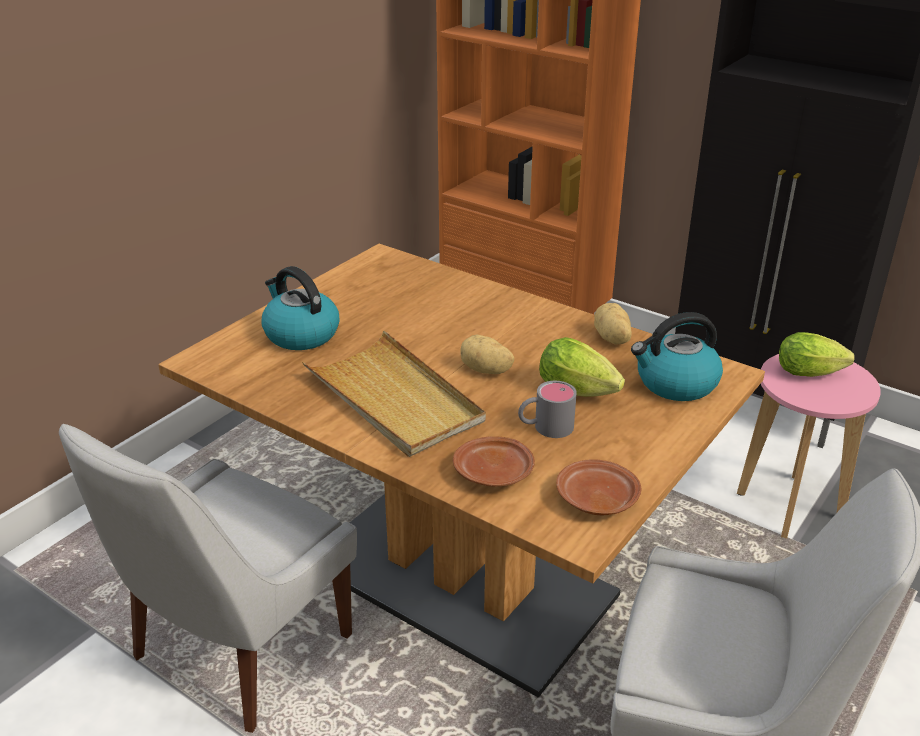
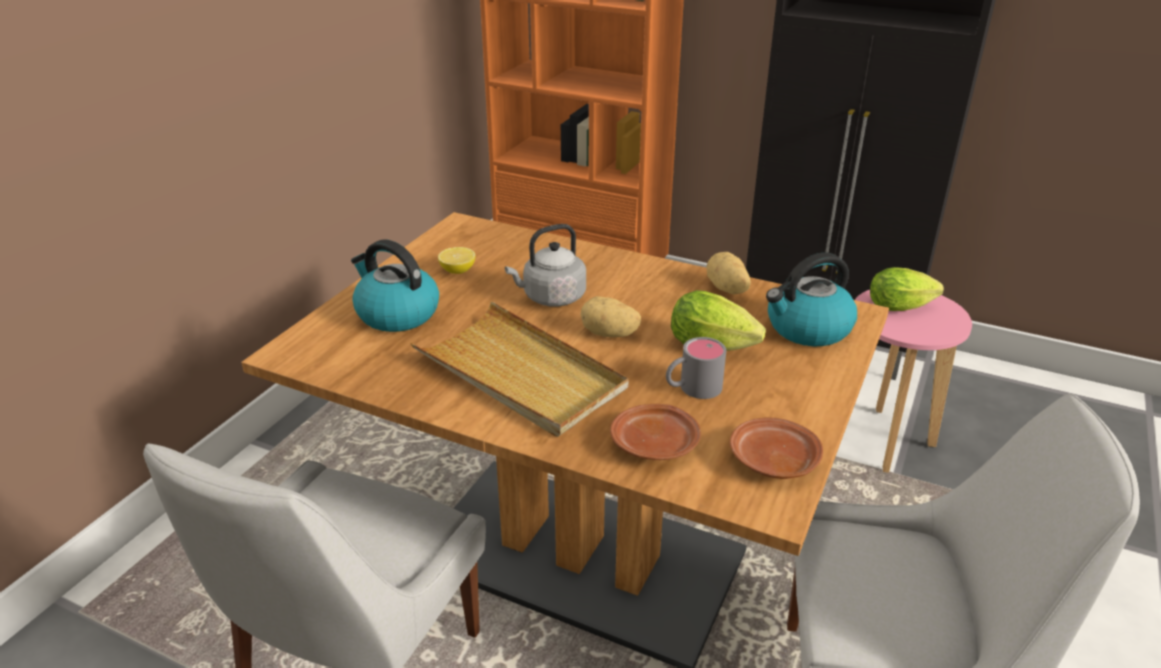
camera: 10 degrees left, 0 degrees up
none -> lemon [438,247,475,274]
none -> grey kettle [505,224,586,307]

